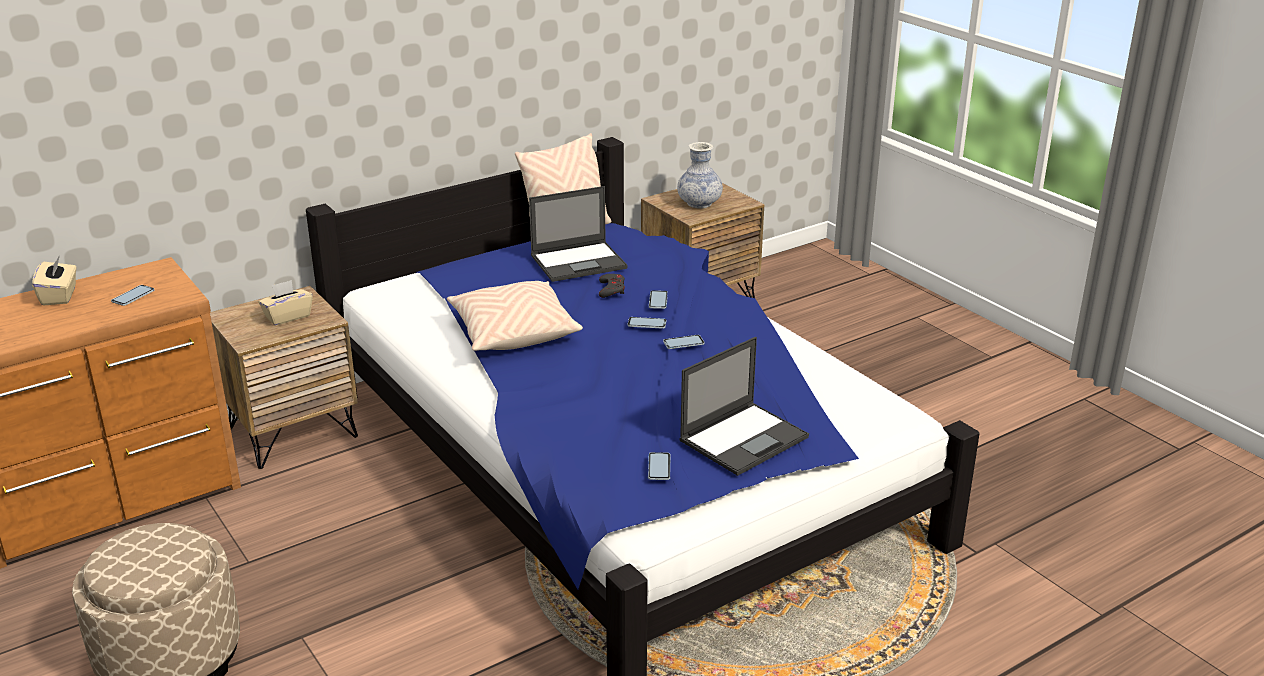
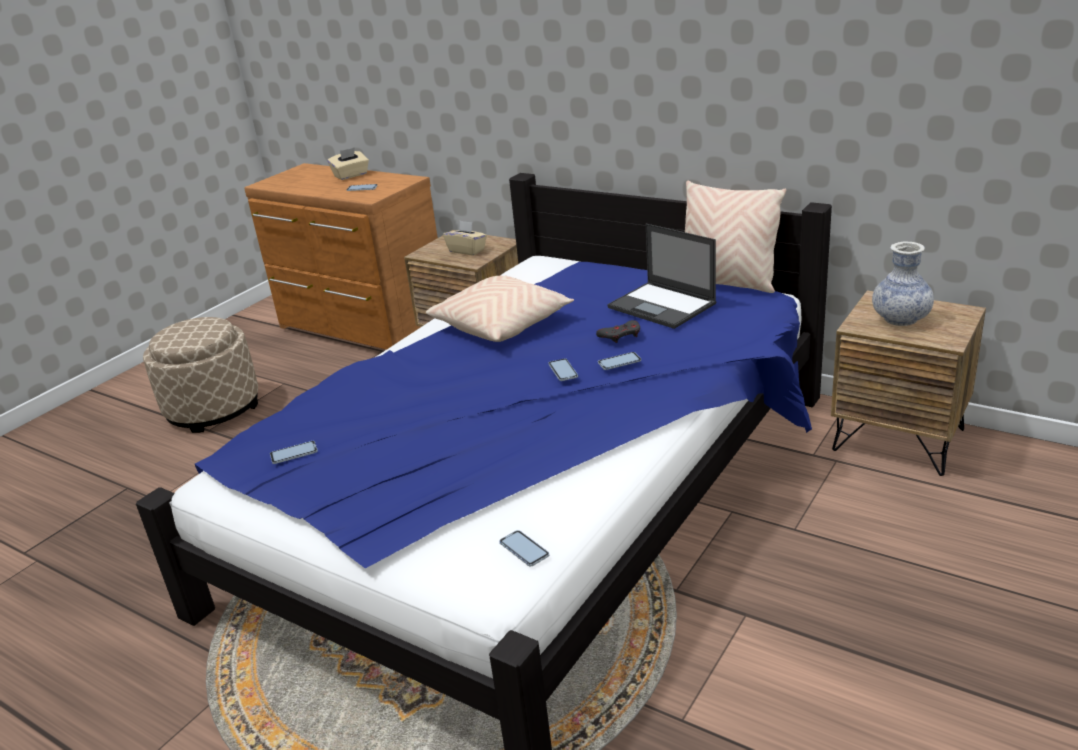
camera: 70 degrees right, 0 degrees up
phone [663,335,704,349] -> phone moved to [500,530,549,566]
laptop [679,337,809,476] -> none

